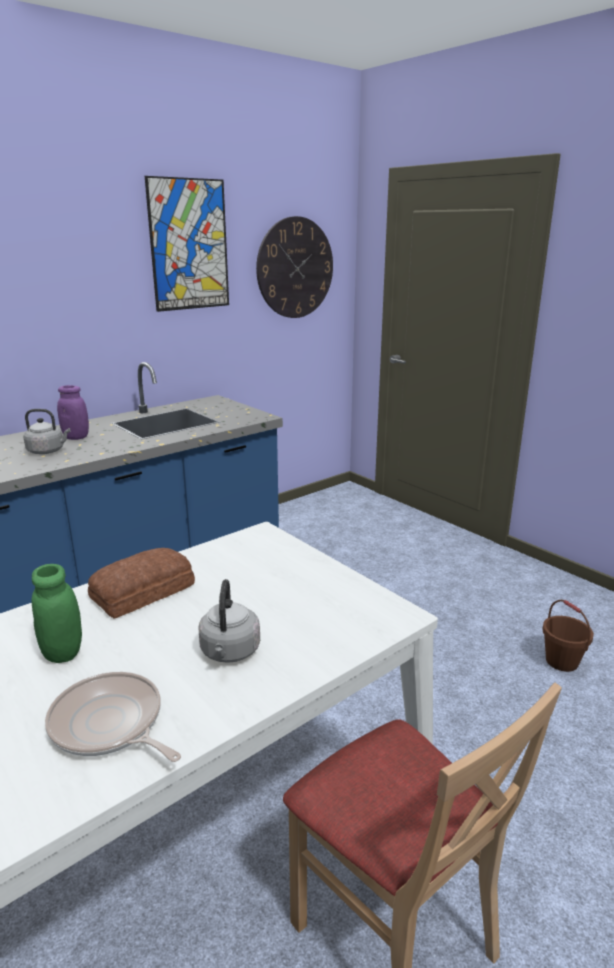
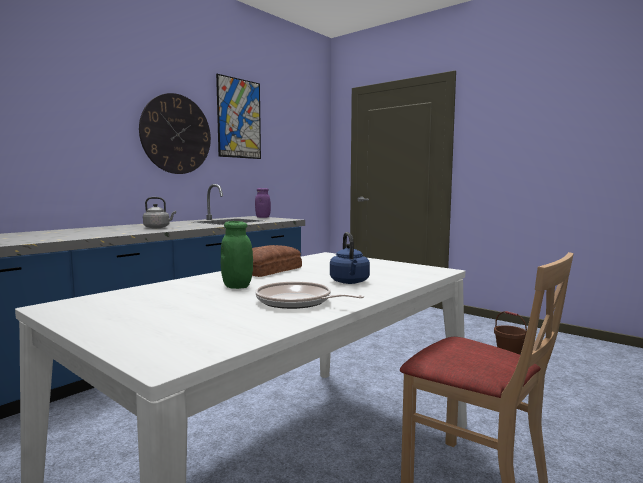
camera: 10 degrees left, 15 degrees down
purple jar [57,385,89,440] -> purple jar moved to [255,188,271,218]
grey kettle [199,579,260,663] -> blue kettle [330,232,370,284]
wall clock [256,216,333,318] -> wall clock moved to [139,93,211,174]

